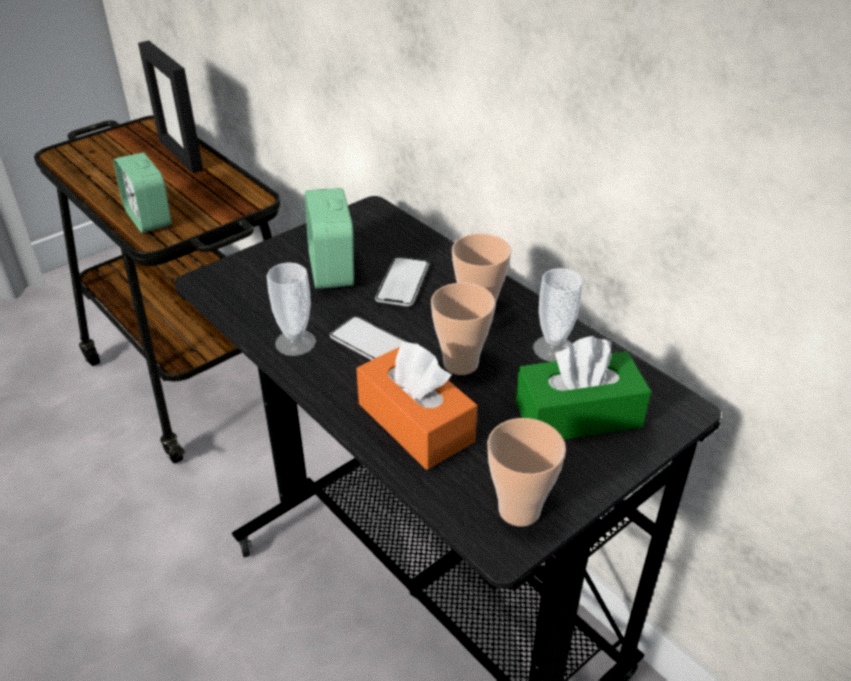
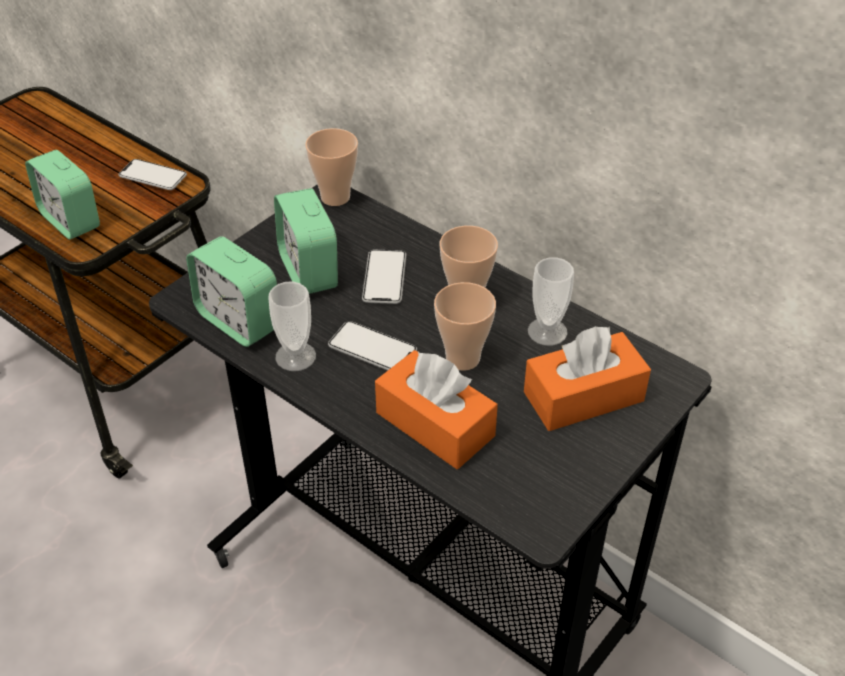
camera: 10 degrees left, 5 degrees up
picture frame [138,41,203,173] -> none
cup [487,418,566,527] -> cup moved to [305,128,358,206]
green tissue box [516,336,651,440] -> orange tissue box [524,326,651,431]
none -> phone [119,159,187,190]
none -> alarm clock [186,236,277,347]

